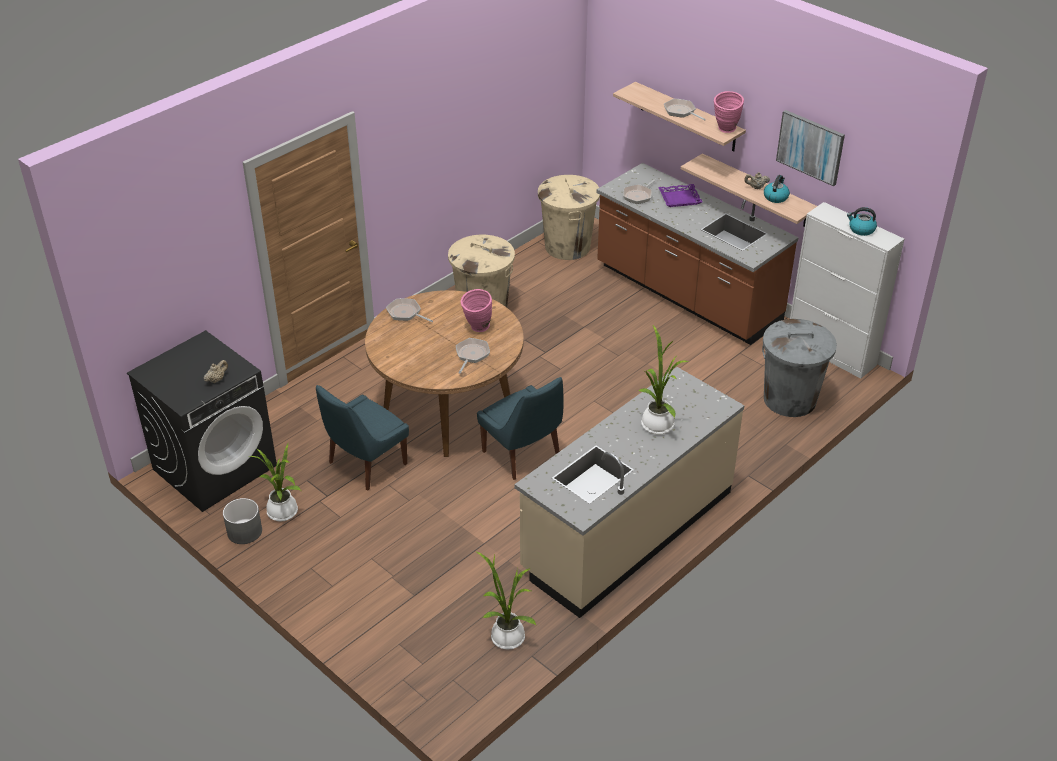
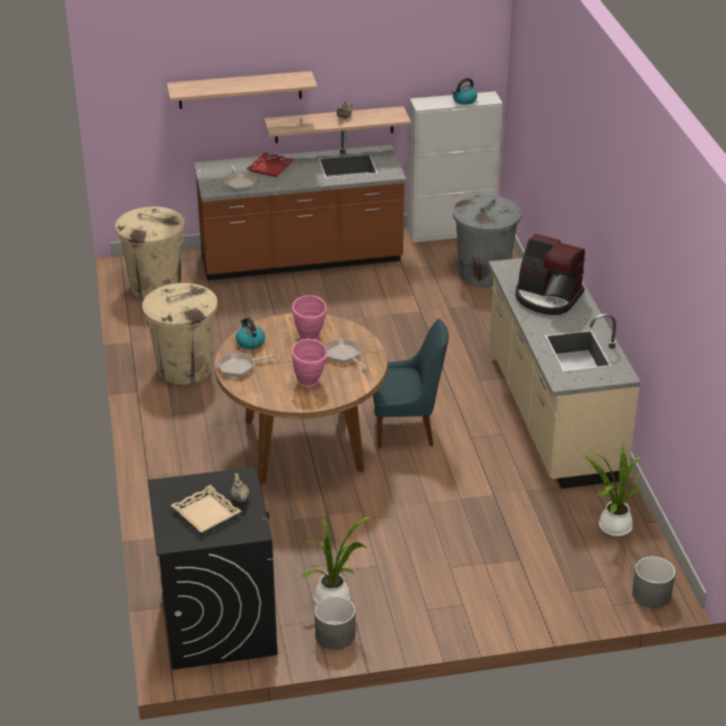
camera: 55 degrees left, 5 degrees down
blue chair [316,385,409,490] -> none
potted plant [639,325,690,435] -> coffee machine [515,233,585,315]
purple tray [658,184,703,207] -> red tray [246,152,295,177]
frying pan [664,99,706,121] -> none
pink vase [714,91,744,133] -> pink vase moved to [292,339,328,387]
kettle [764,175,790,203] -> kettle moved to [236,317,265,349]
picture [776,110,845,186] -> none
none -> beige tray [171,485,241,532]
none -> grey planter [632,556,675,608]

